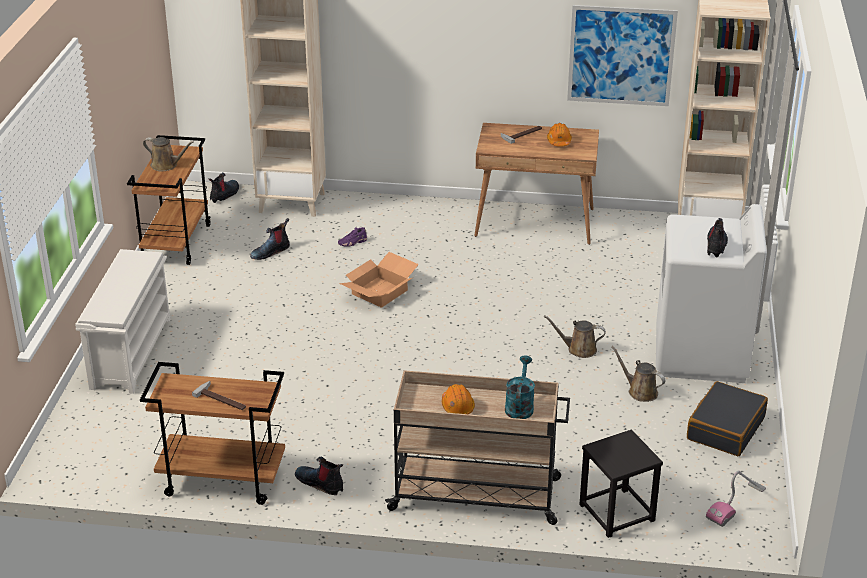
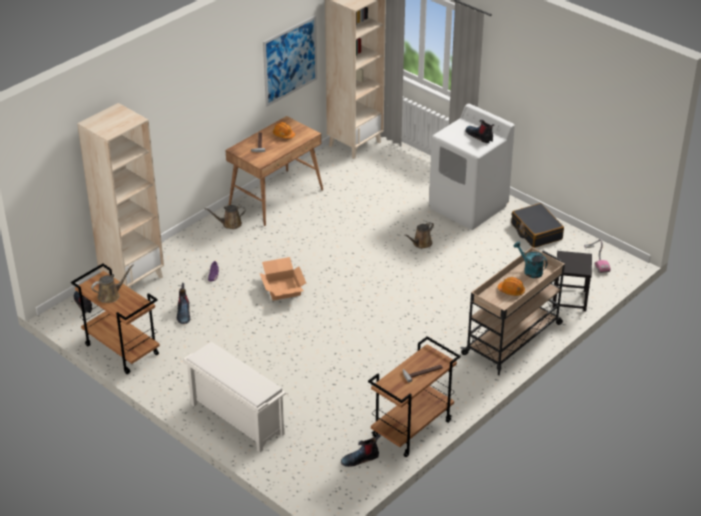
camera: 55 degrees left, 5 degrees up
boot [295,457,343,495] -> boot moved to [341,434,381,467]
brown watering can [611,346,665,402] -> brown watering can moved to [204,205,246,229]

